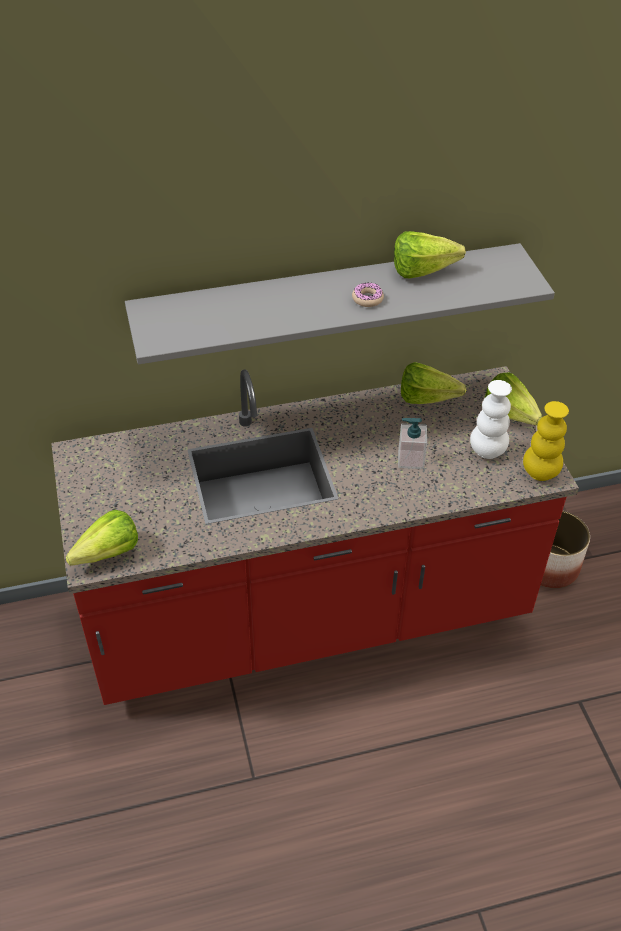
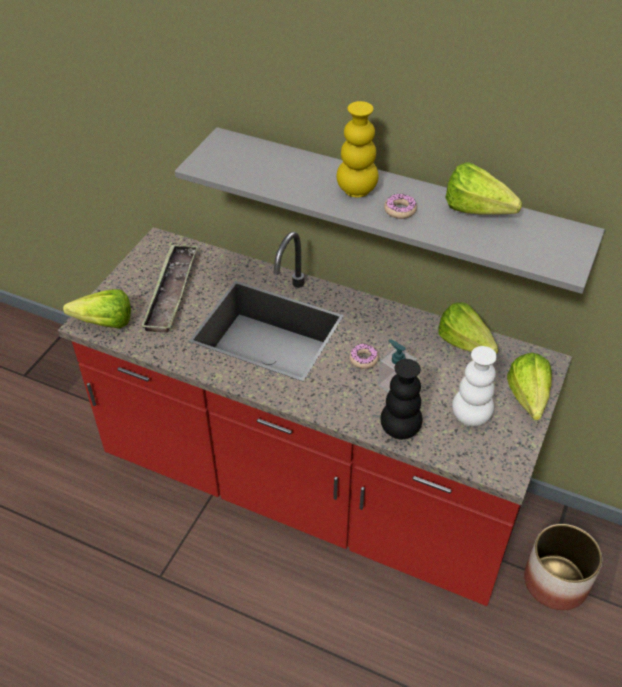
camera: 40 degrees right, 0 degrees up
yellow vase [523,401,569,481] -> yellow vase moved to [337,101,379,198]
none -> tray [141,244,198,332]
none -> donut [349,344,379,369]
none -> black vase [380,359,423,439]

